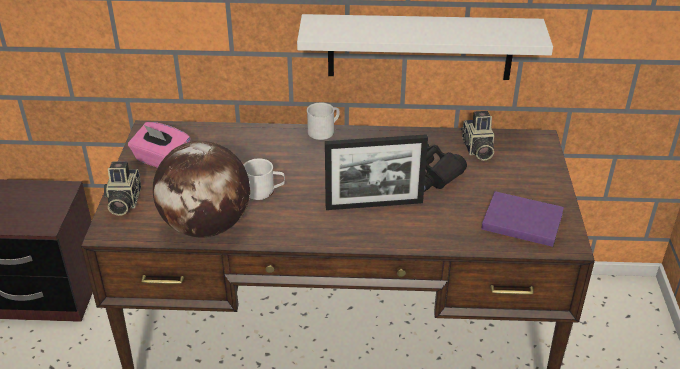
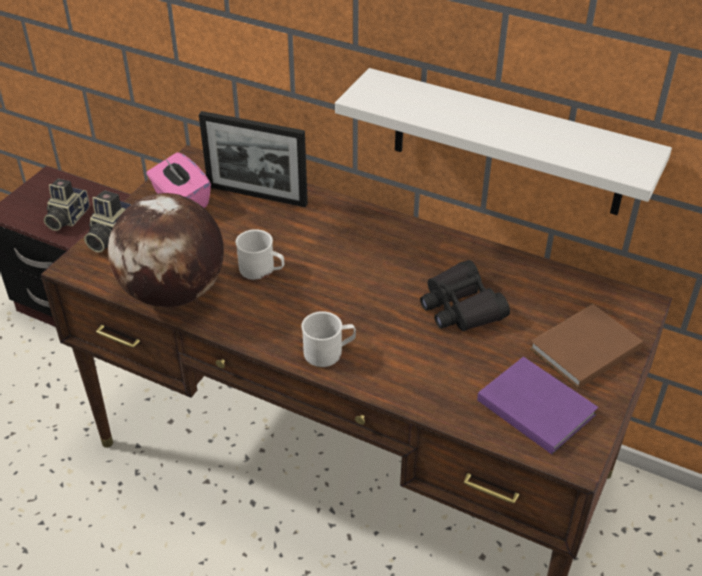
camera: 25 degrees right, 5 degrees up
white mug [307,102,339,140] -> white mug moved to [301,311,356,367]
picture frame [325,134,428,210] -> picture frame moved to [199,111,308,207]
camera [461,111,494,161] -> camera moved to [44,179,90,231]
none -> brown book [530,304,643,389]

